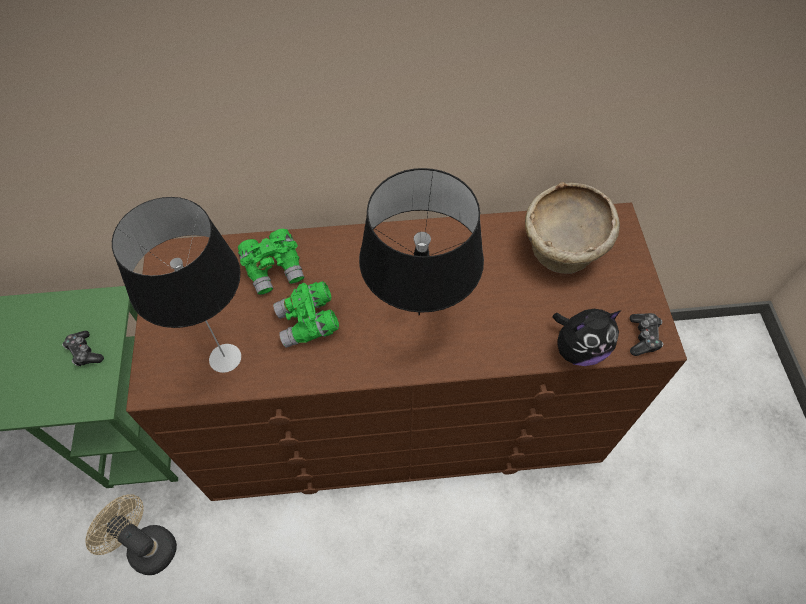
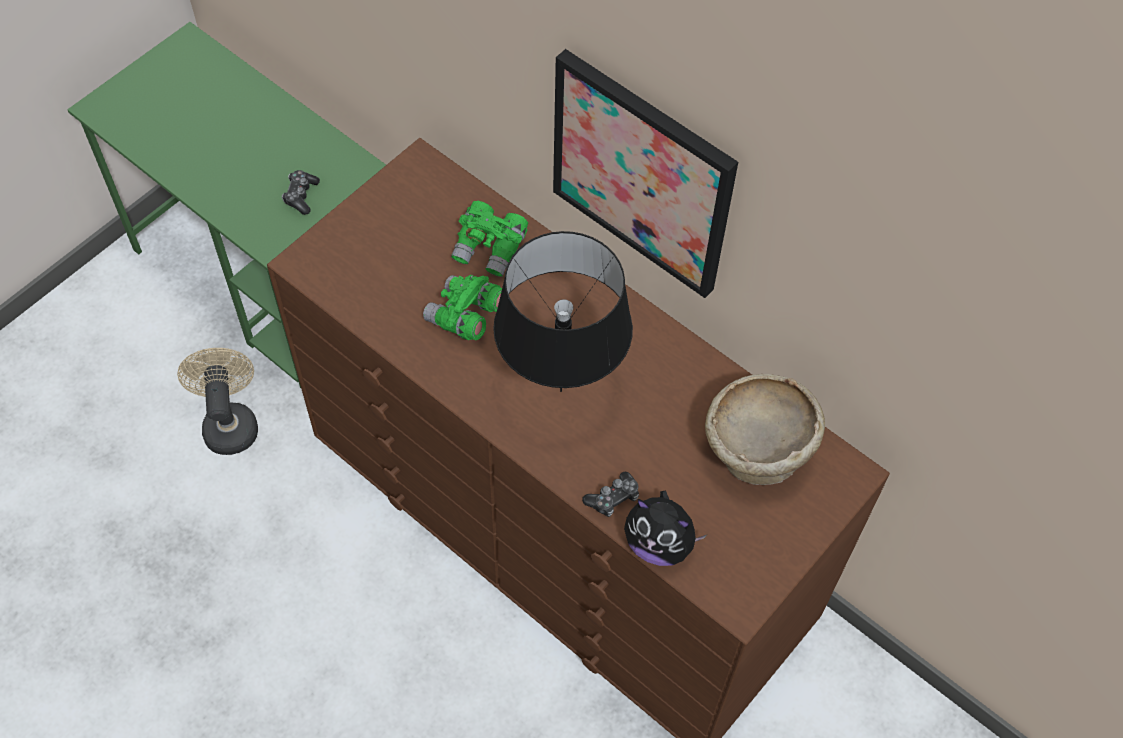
camera: 45 degrees right, 0 degrees up
table lamp [112,197,241,373] -> none
game controller [630,313,663,356] -> game controller moved to [582,472,639,517]
none -> picture [553,49,738,298]

